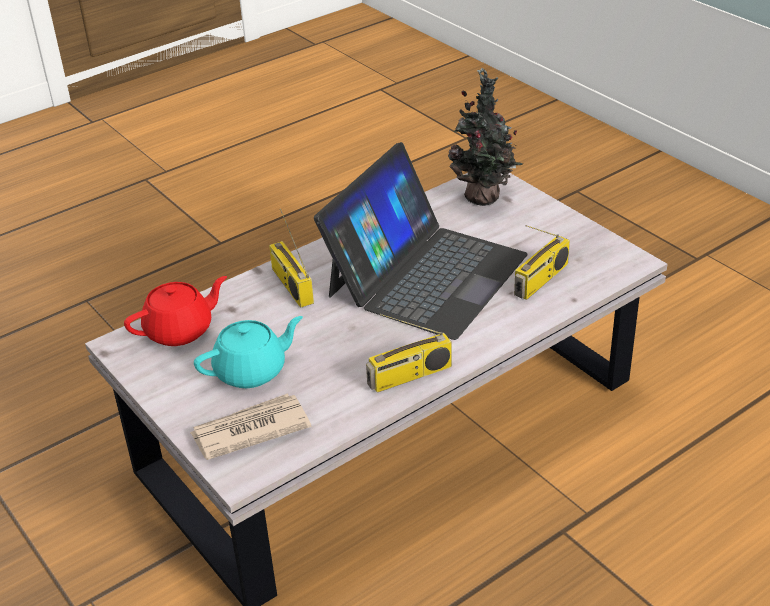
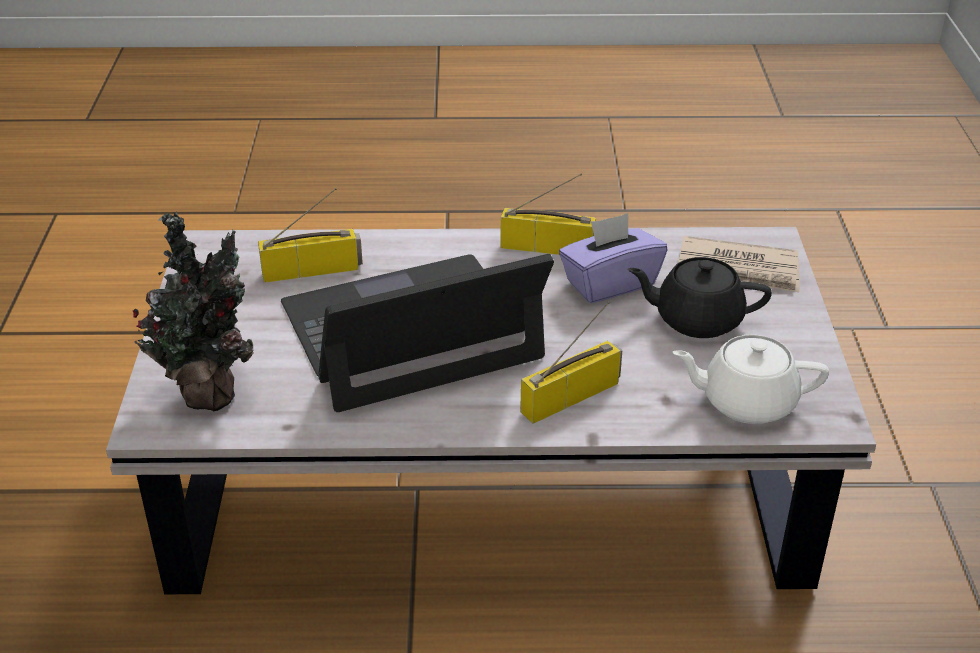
camera: 145 degrees left, 0 degrees up
red teapot [124,276,227,346] -> white teapot [672,335,829,424]
turquoise teapot [194,316,303,388] -> black teapot [627,257,772,338]
radio [269,209,314,308] -> radio turned 135 degrees counterclockwise [520,301,622,424]
none -> purple tissue box [559,213,667,303]

